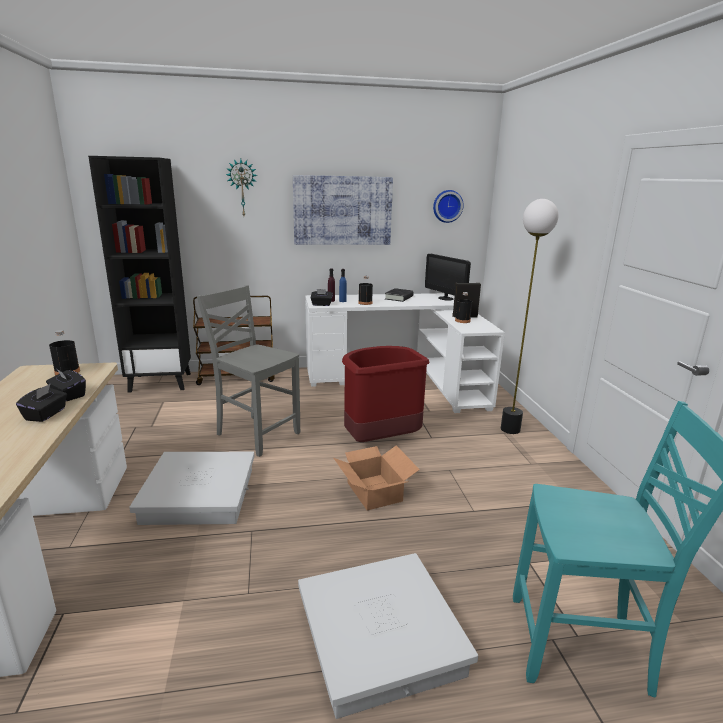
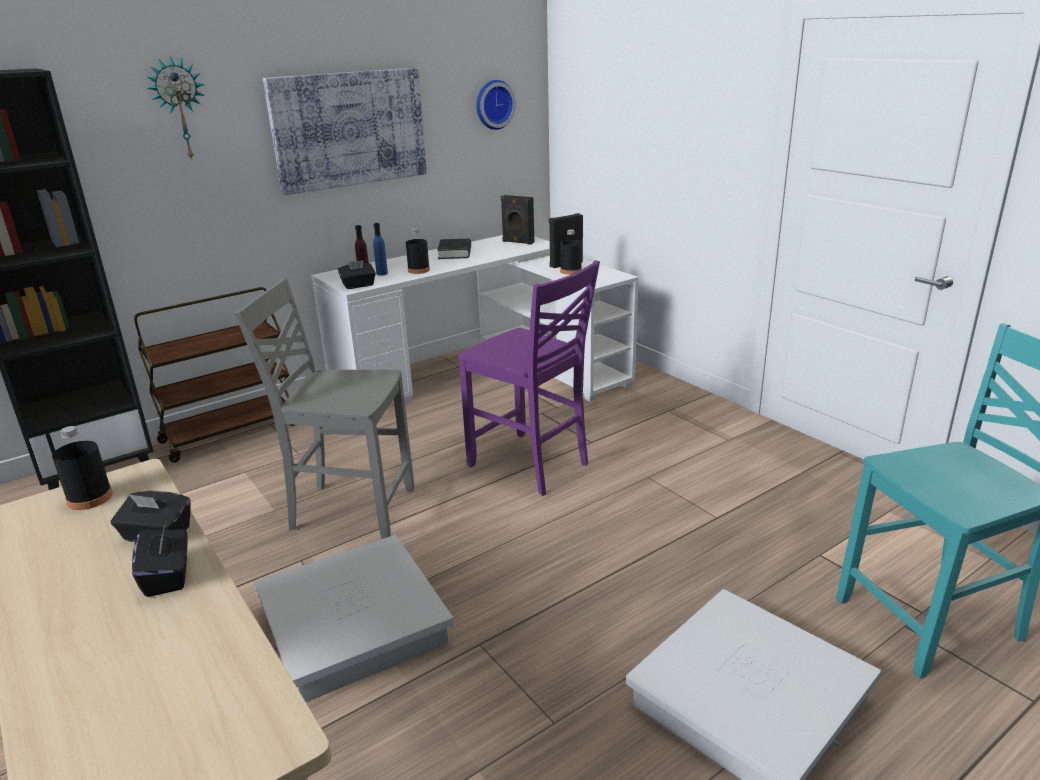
camera: 25 degrees left, 5 degrees up
cardboard box [334,445,420,511] -> none
red trash can [342,346,430,442] -> purple chair [458,260,600,496]
monitor [425,254,471,301] -> black speaker [501,195,534,245]
floor lamp [501,199,558,434] -> none

